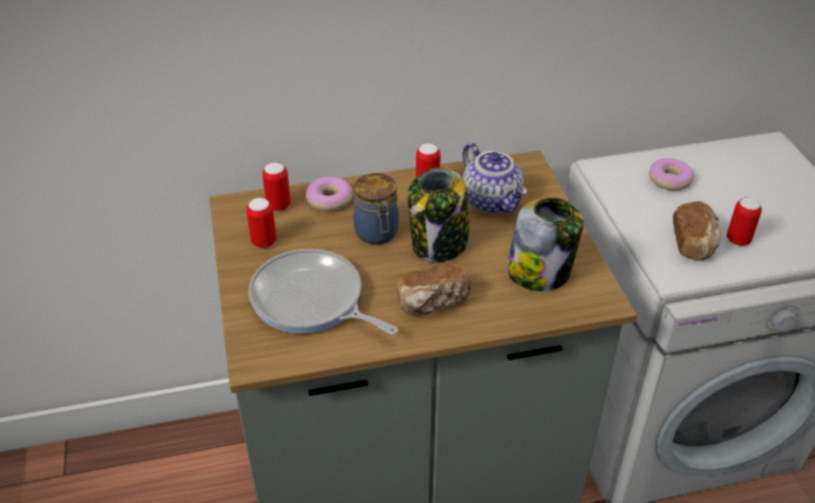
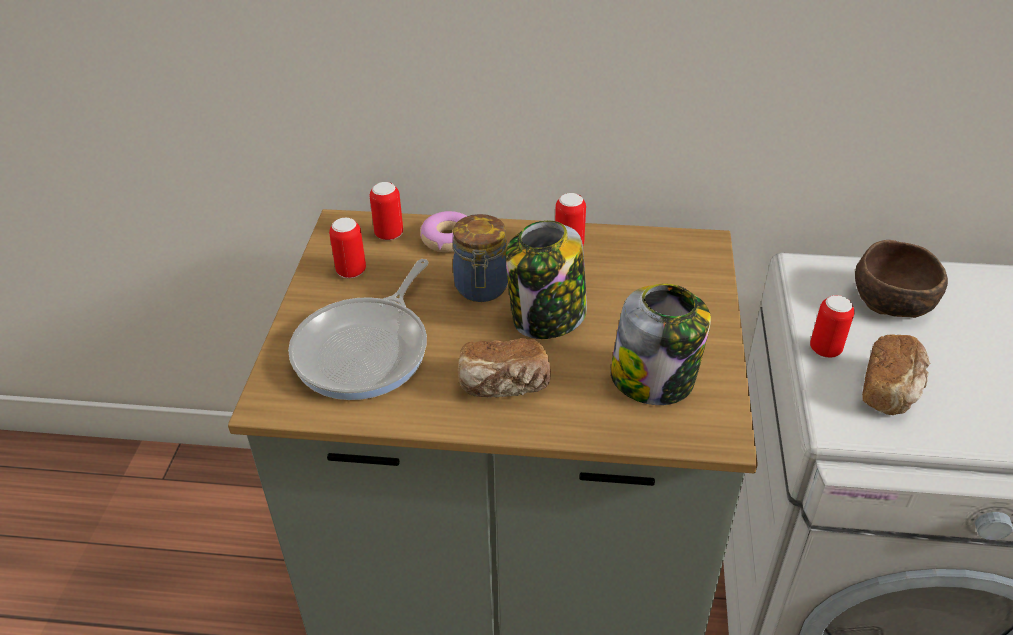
camera: 20 degrees right, 0 degrees up
frying pan [248,249,398,335] -> frying pan turned 120 degrees counterclockwise [288,259,429,400]
teapot [463,143,527,213] -> none
donut [649,158,694,190] -> brown bowl [855,240,948,318]
can [727,197,762,246] -> can moved to [810,295,854,358]

